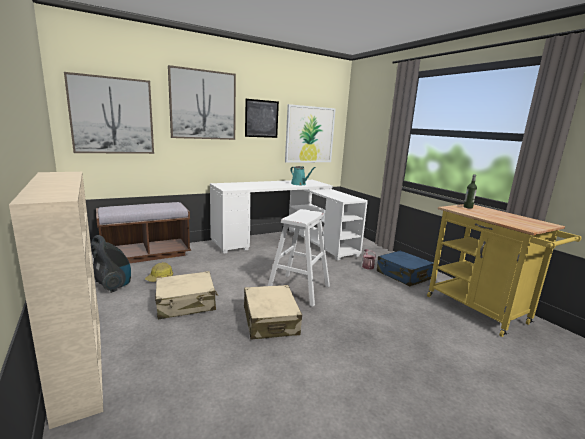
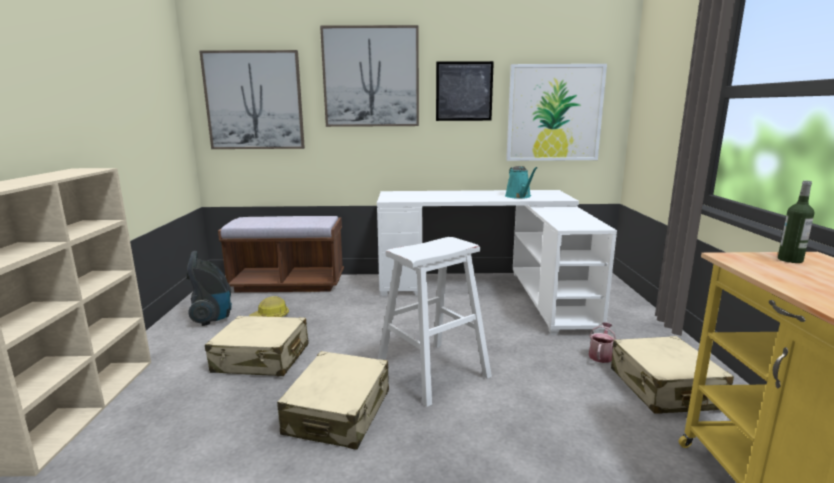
camera: 30 degrees right, 0 degrees up
blue suitcase [377,251,434,286] -> beige suitcase [611,336,734,414]

